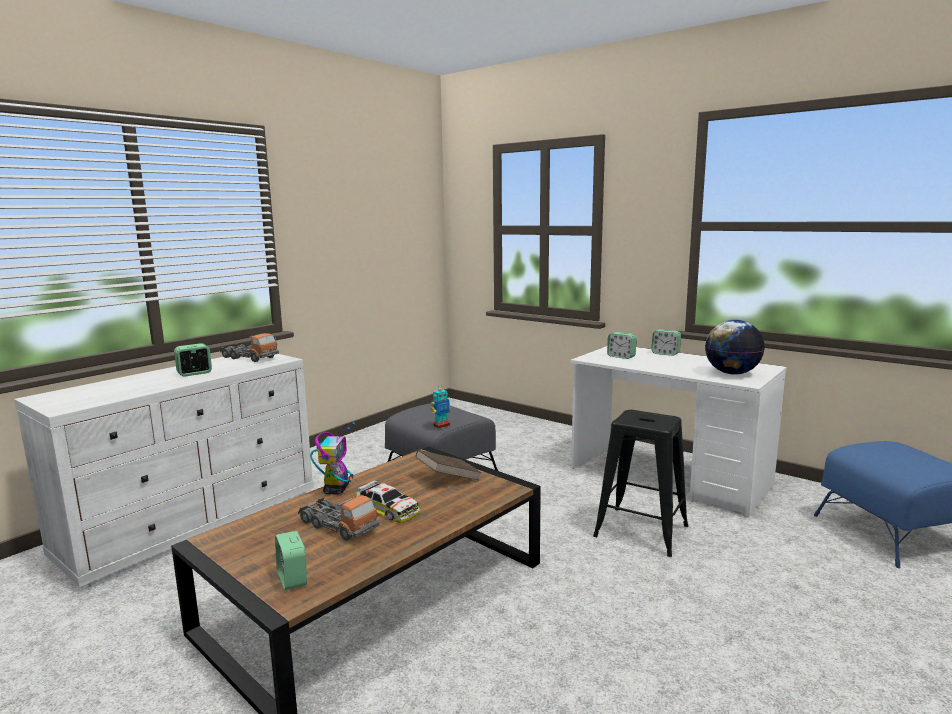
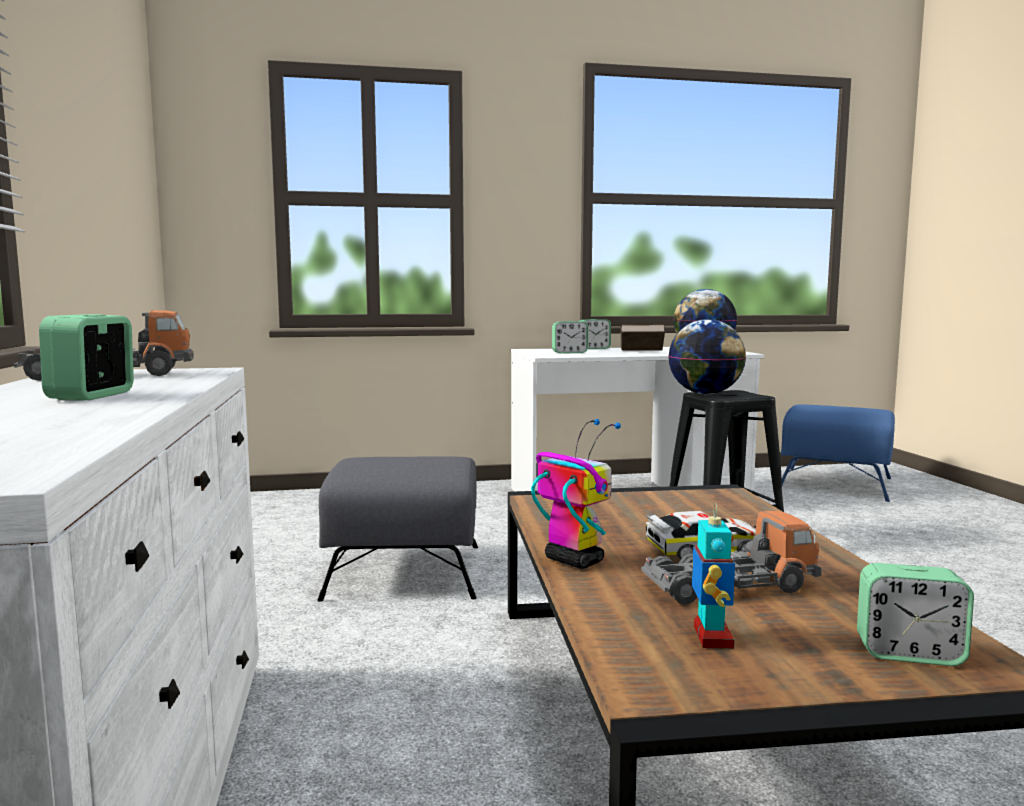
camera: 50 degrees left, 5 degrees down
brown book [416,450,482,480] -> brown book moved to [621,324,665,351]
toy robot [430,384,451,428] -> toy robot moved to [692,503,735,649]
none -> globe [668,319,746,394]

